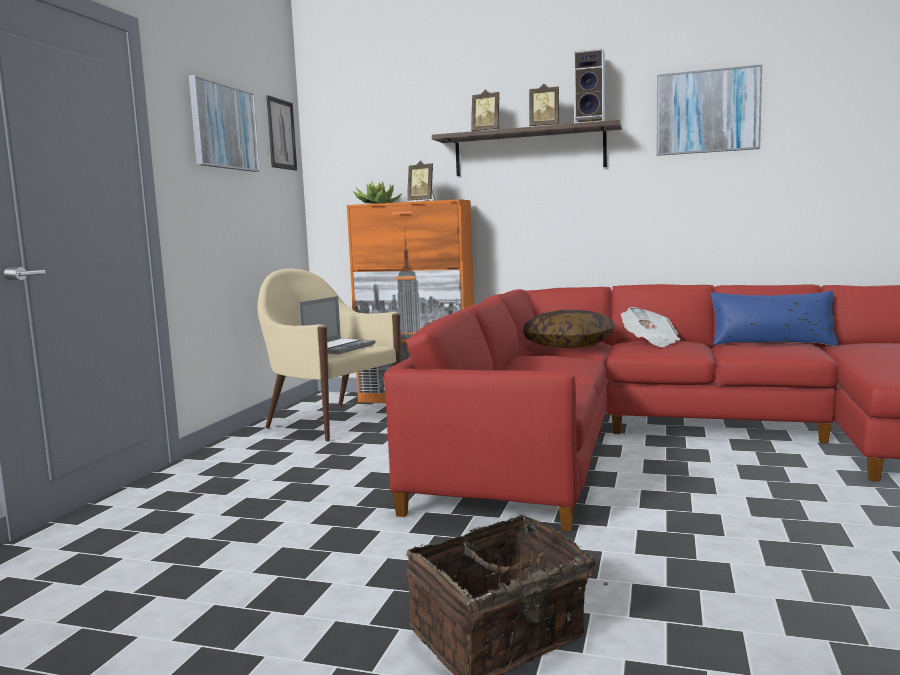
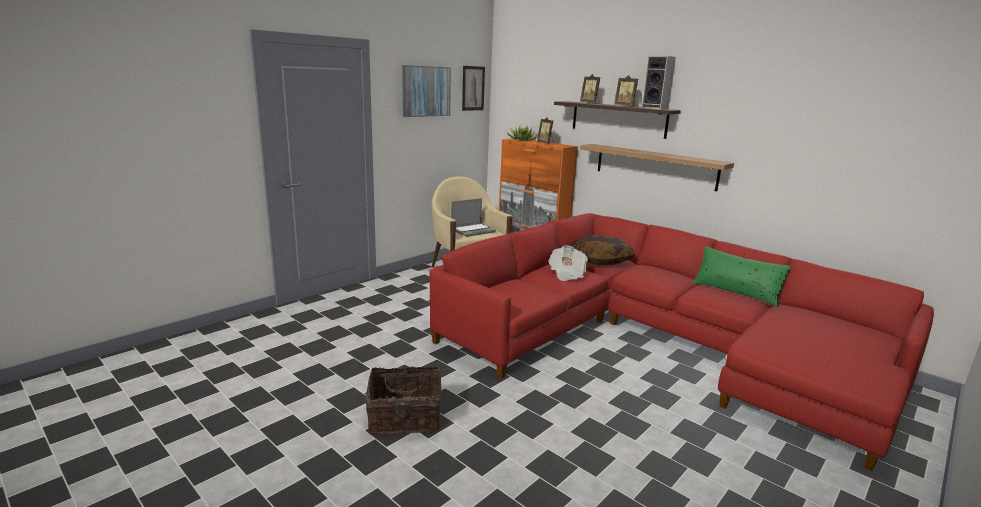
camera: 25 degrees right, 10 degrees up
newspaper [621,307,681,347] -> newspaper moved to [548,245,588,281]
picture [657,65,762,156] -> none
blue pillow [711,291,839,346] -> green pillow [693,246,791,307]
none -> shelf [580,144,734,191]

